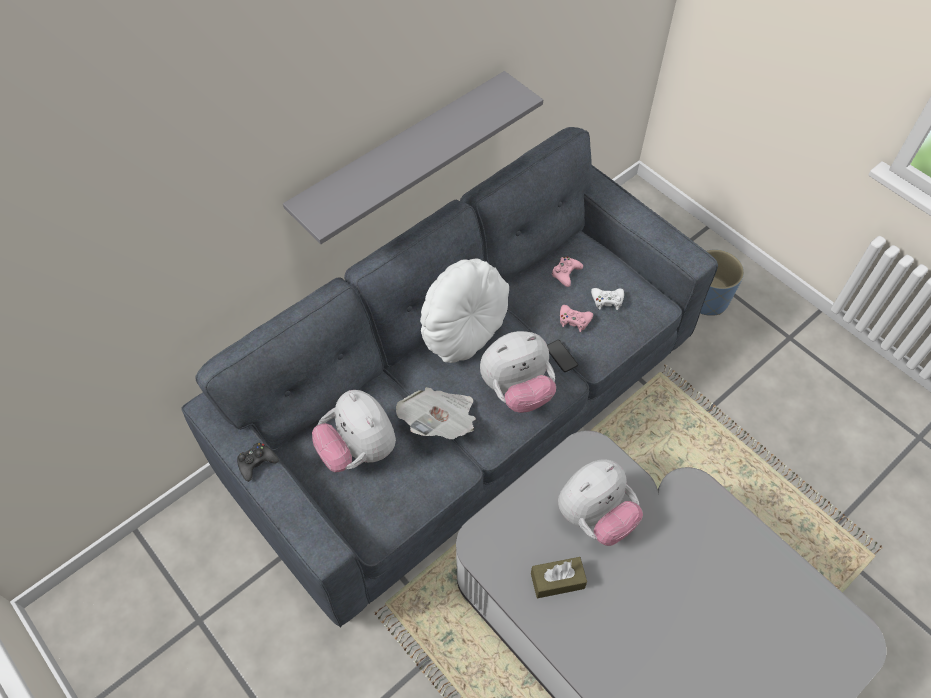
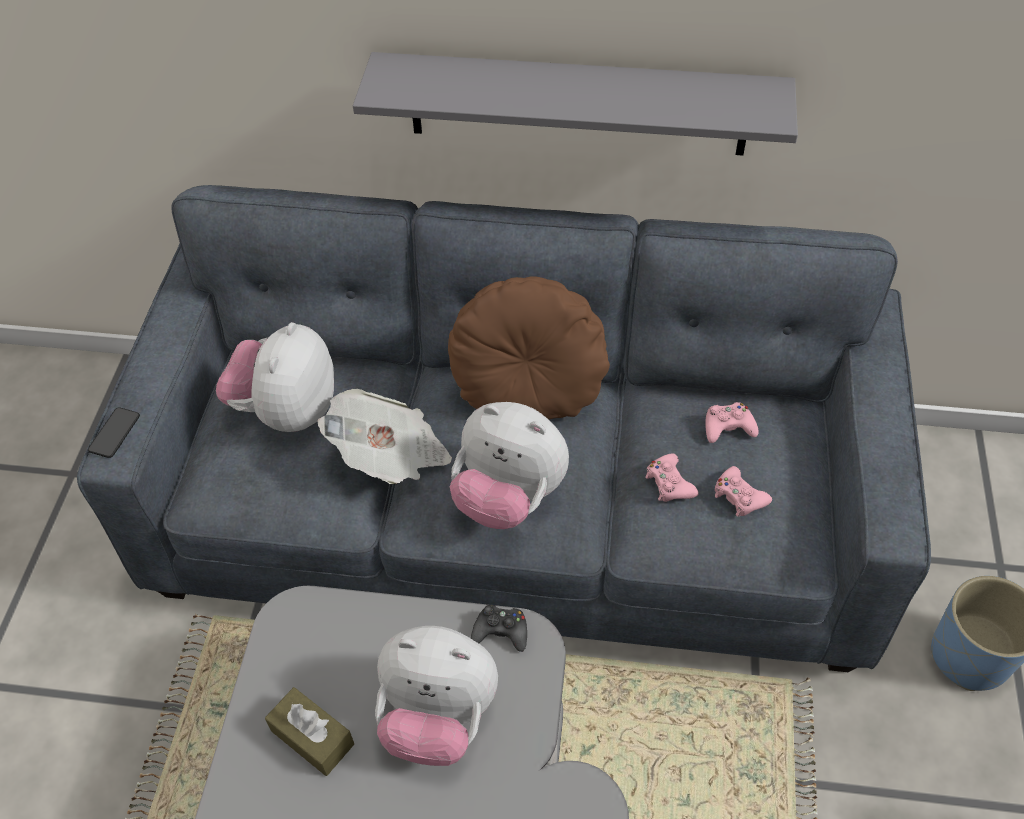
camera: 50 degrees right, 5 degrees down
black game controller [237,443,279,482] -> black game controller moved to [471,605,527,652]
white pillow [420,258,509,363] -> brown pillow [448,276,610,420]
phone [547,340,578,372] -> phone moved to [88,407,140,458]
white game controller [591,288,624,310] -> pink game controller [714,466,772,517]

